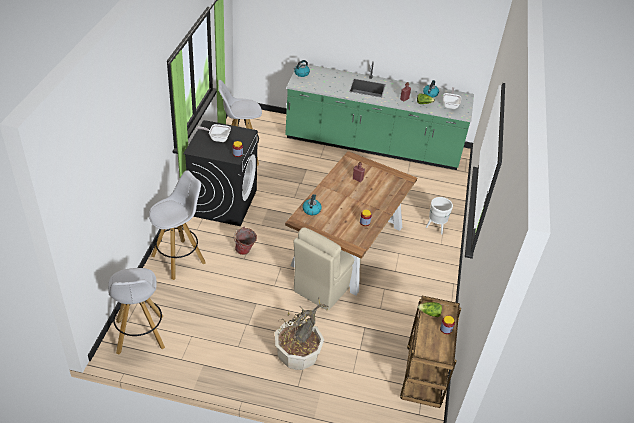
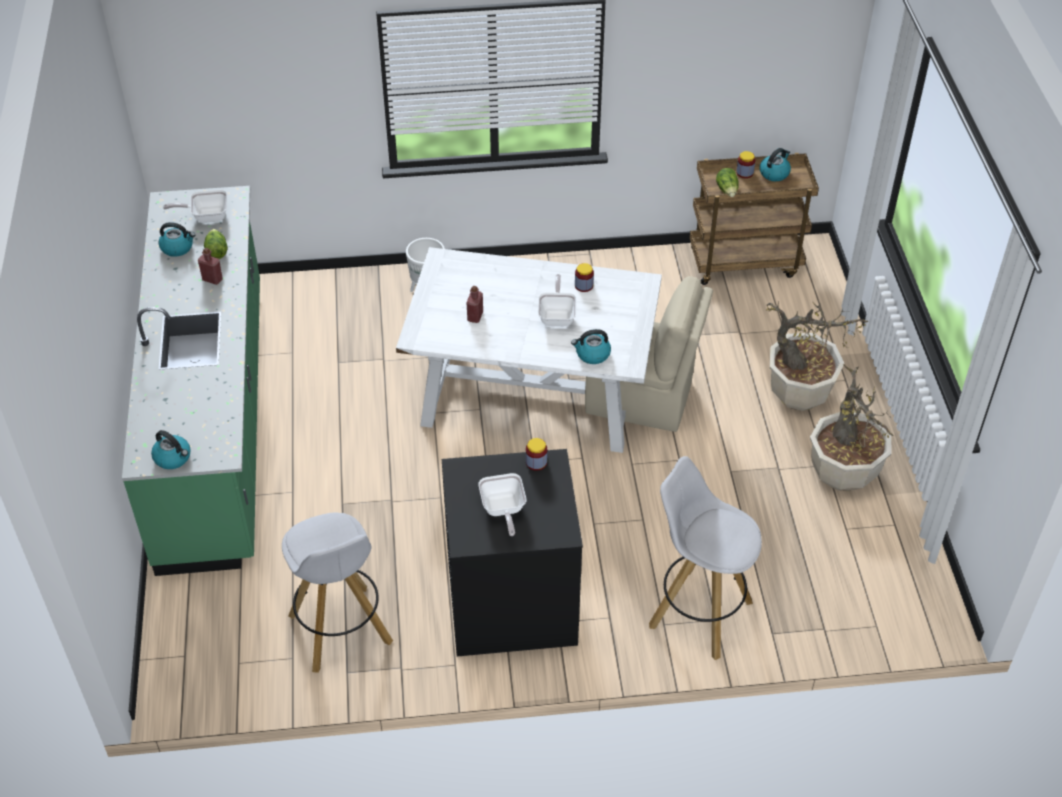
camera: 105 degrees left, 5 degrees up
white stool [108,268,165,354] -> none
bucket [234,227,257,255] -> none
brown dining table [285,151,417,295] -> white dining table [396,247,662,453]
none -> frying pan [538,274,576,326]
none -> kettle [760,148,791,181]
none -> potted plant [810,364,893,491]

